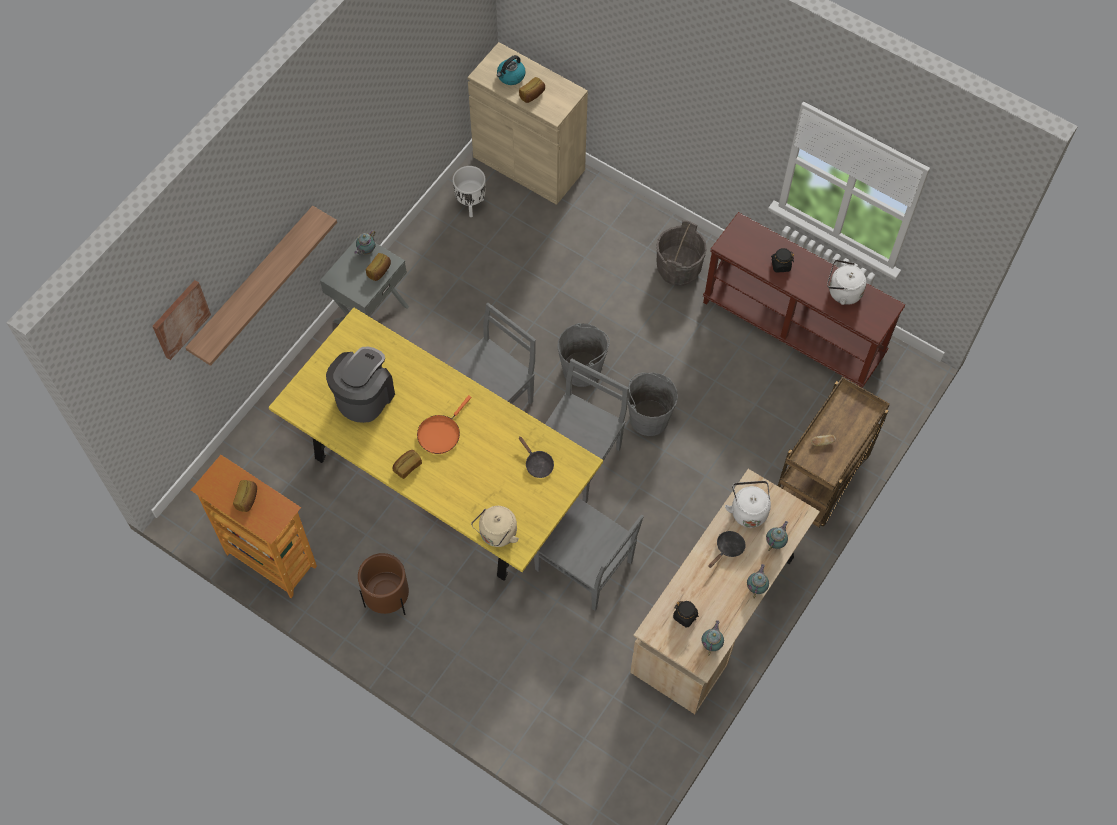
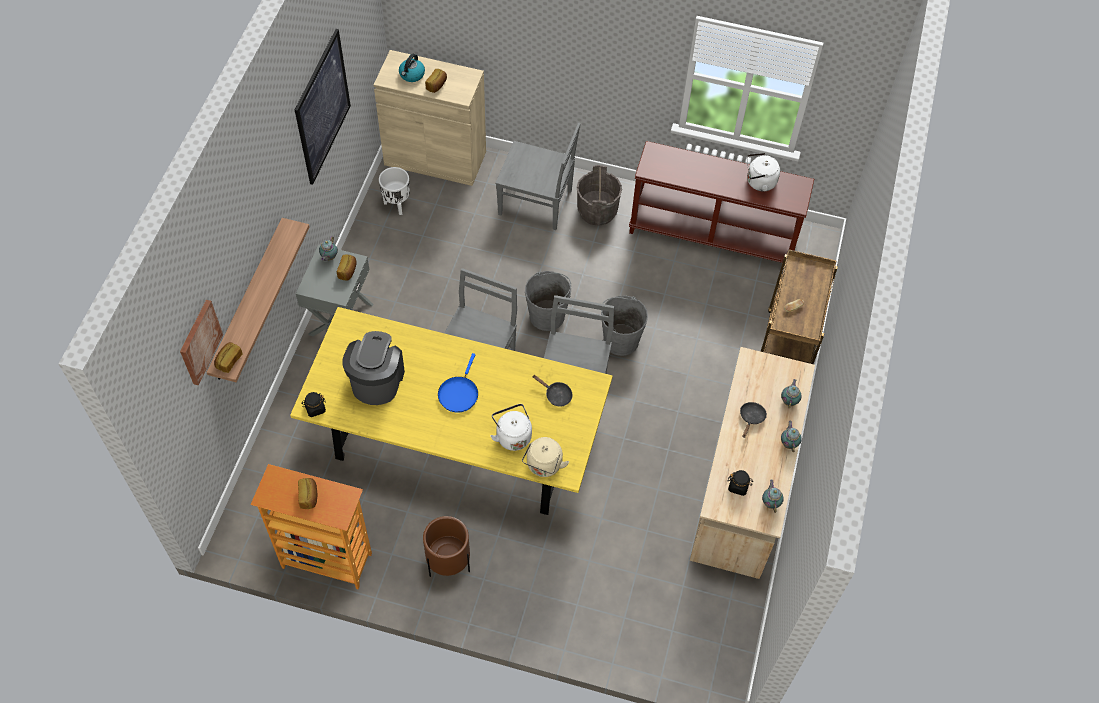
camera: 20 degrees left, 5 degrees down
bread [392,450,422,479] -> bread moved to [214,342,243,373]
orange frying pan [417,395,471,454] -> blue frying pan [438,353,478,413]
grey chair [534,497,644,611] -> grey chair moved to [495,123,581,230]
white kettle [725,481,771,528] -> white kettle moved to [490,404,532,451]
black jar [772,248,794,272] -> black jar moved to [301,392,326,417]
none -> picture [295,29,351,185]

